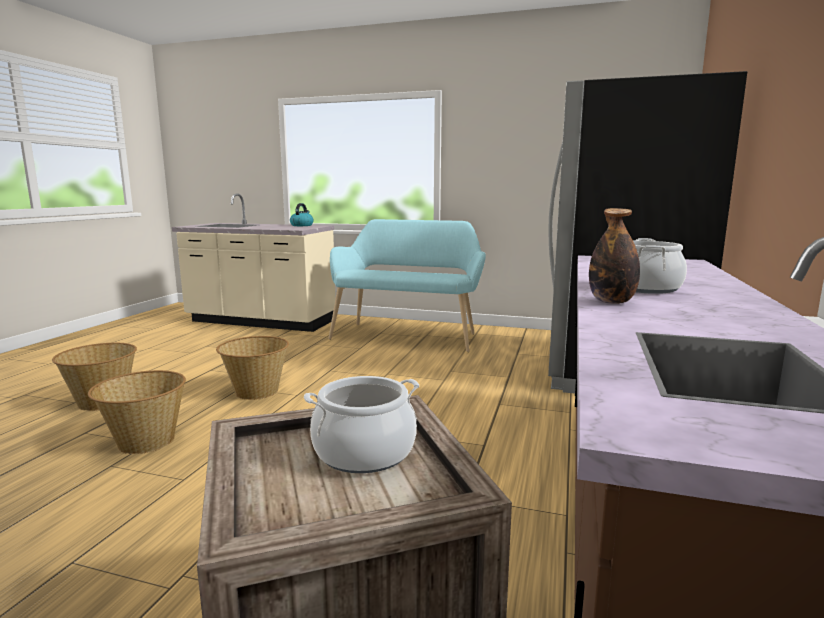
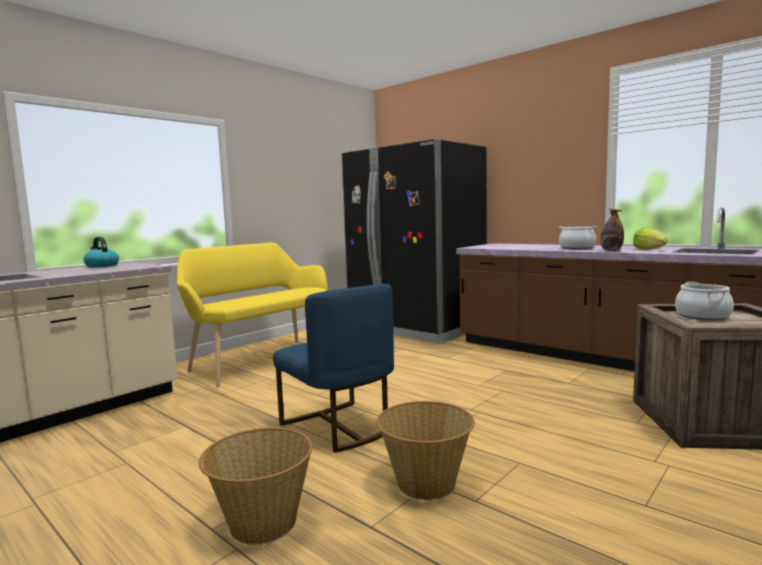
camera: 65 degrees left, 5 degrees down
basket [216,336,289,400] -> blue chair [273,284,394,453]
turquoise bench [328,219,486,352] -> yellow bench [177,243,327,387]
none -> lettuce [633,228,668,250]

